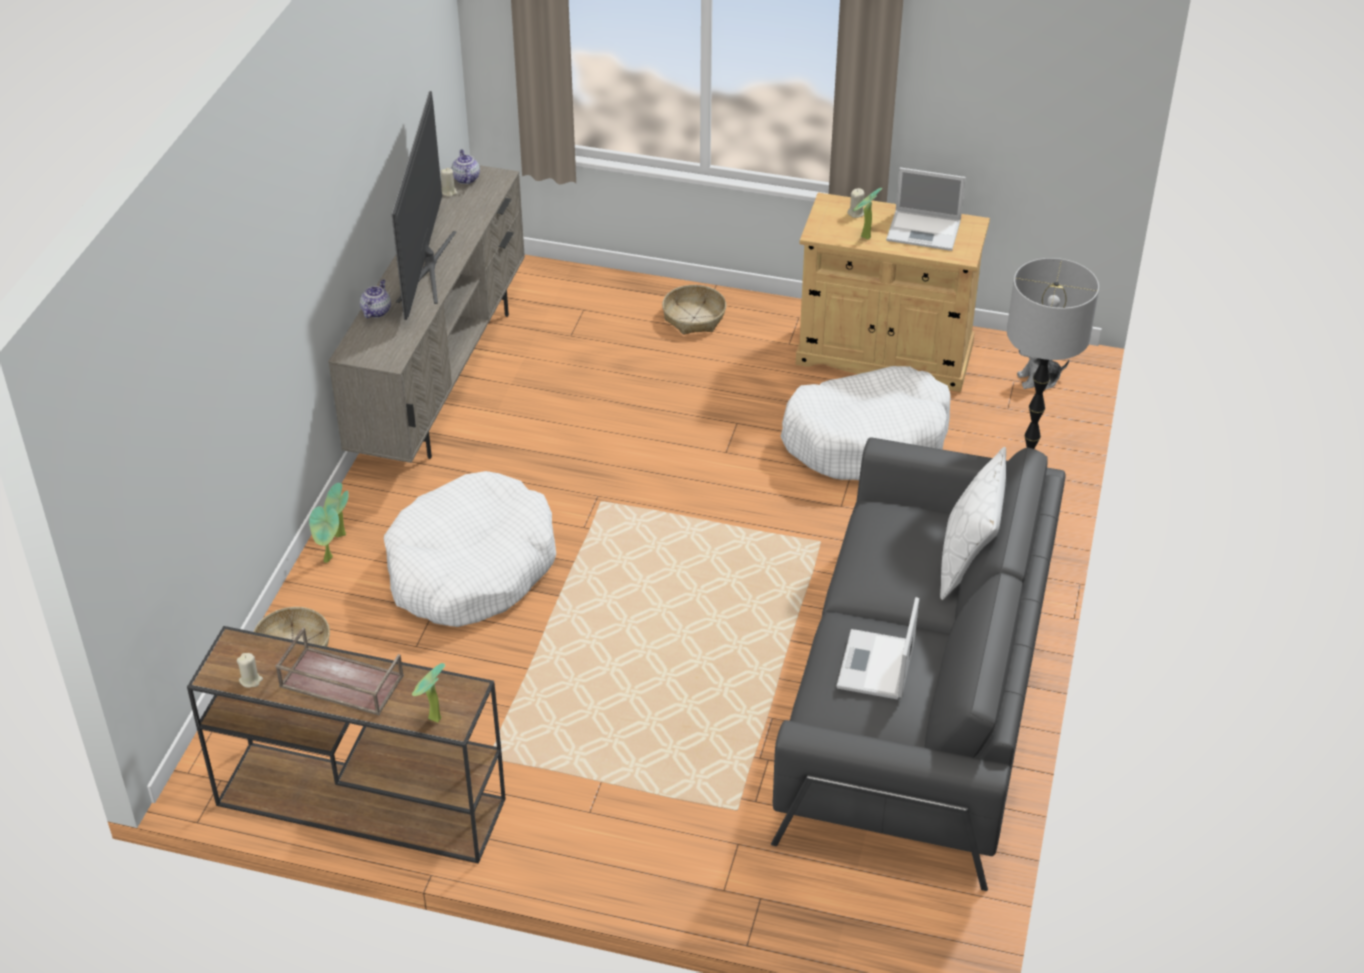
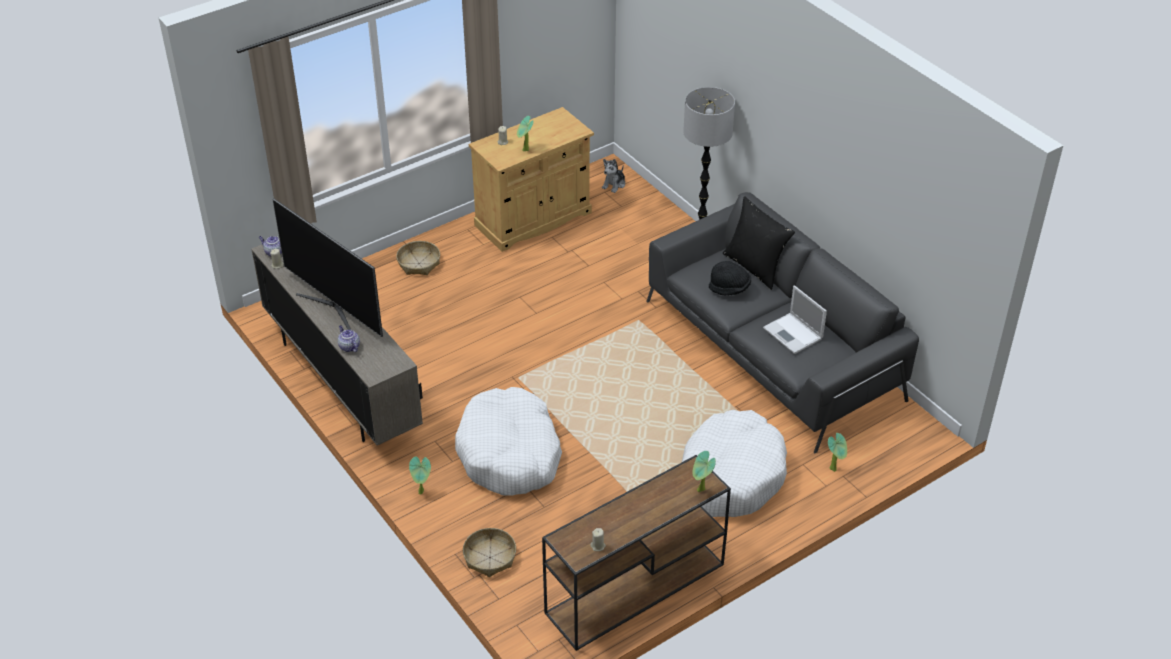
camera: 50 degrees left, 0 degrees up
brown tray [275,628,404,716] -> none
potted plant [309,506,339,563] -> potted plant moved to [828,433,847,472]
white dog bed [781,366,951,480] -> white dog bed moved to [682,410,787,517]
laptop [886,167,966,251] -> none
white pillow [940,447,1006,600] -> black pillow [723,196,795,290]
none -> black hat [709,261,751,295]

